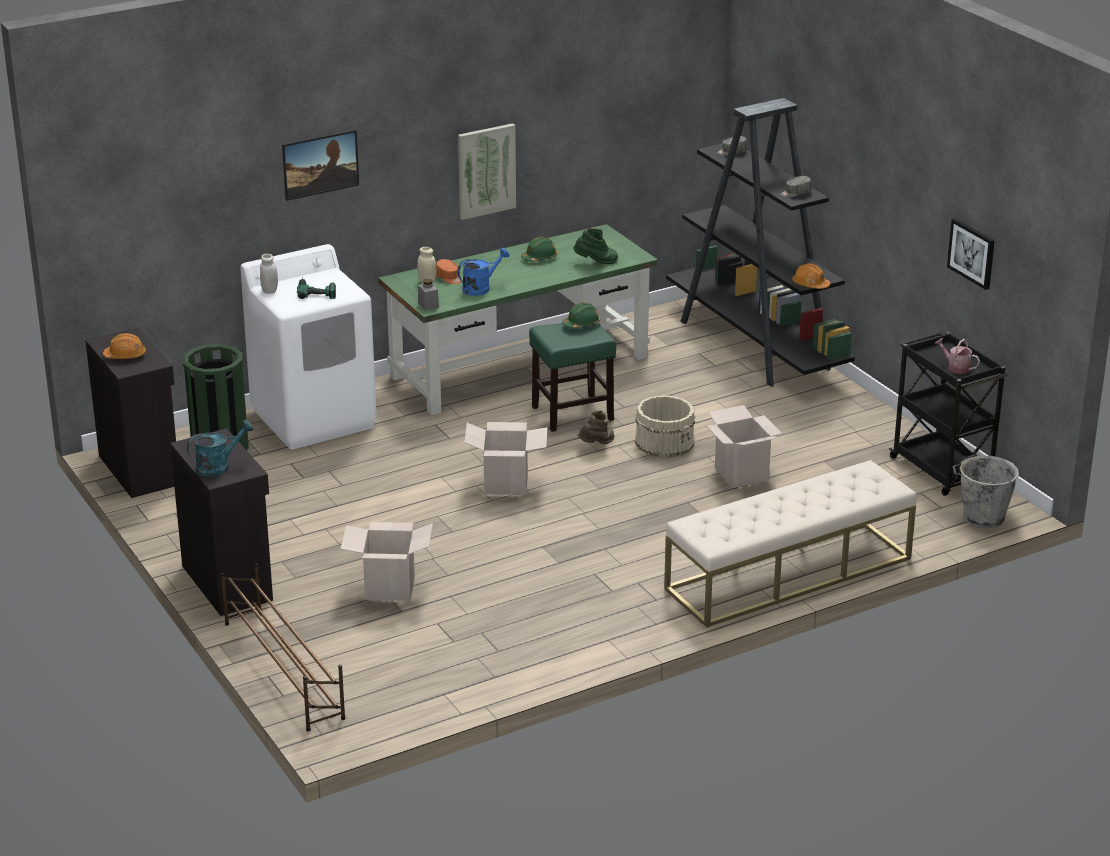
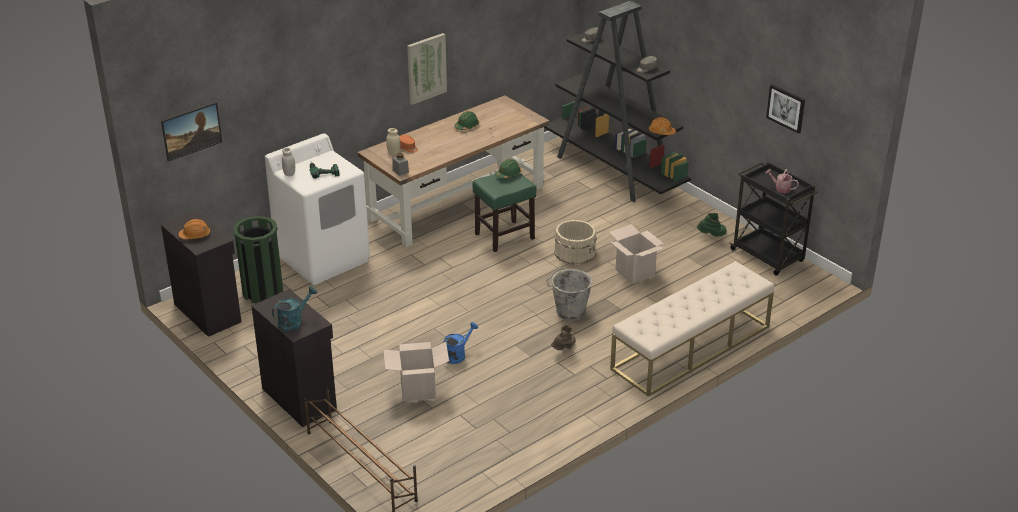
camera: 10 degrees left, 5 degrees up
picture [282,130,359,201] -> picture moved to [161,102,222,162]
green desk [378,224,658,415] -> brown desk [357,95,550,247]
blue watering can [458,248,510,296] -> blue watering can moved to [443,322,478,364]
cardboard box [464,422,548,495] -> none
green boot [573,228,618,264] -> green boot moved to [697,213,727,237]
brown boot [577,410,614,445] -> brown boot moved to [551,324,577,350]
grey bucket [953,454,1019,528] -> grey bucket moved to [546,268,592,321]

